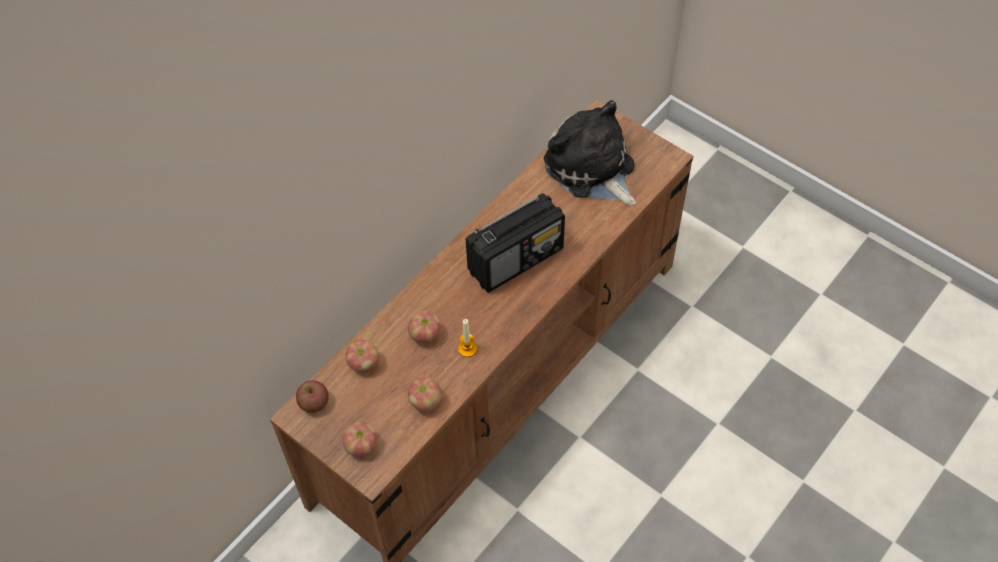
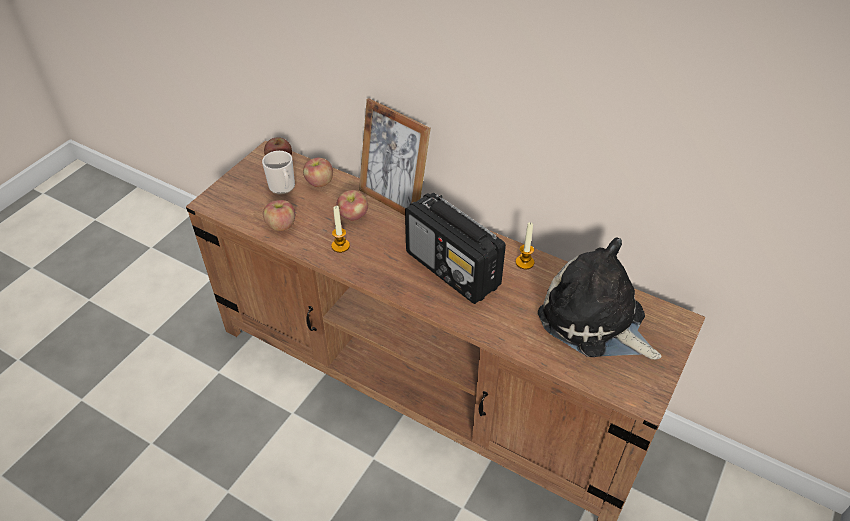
camera: 80 degrees right, 10 degrees down
apple [342,422,377,457] -> none
plush toy [544,100,636,205] -> plush toy turned 90 degrees counterclockwise [538,237,661,360]
none -> mug [262,151,295,195]
none -> picture frame [359,98,431,216]
none -> candle [516,222,534,269]

